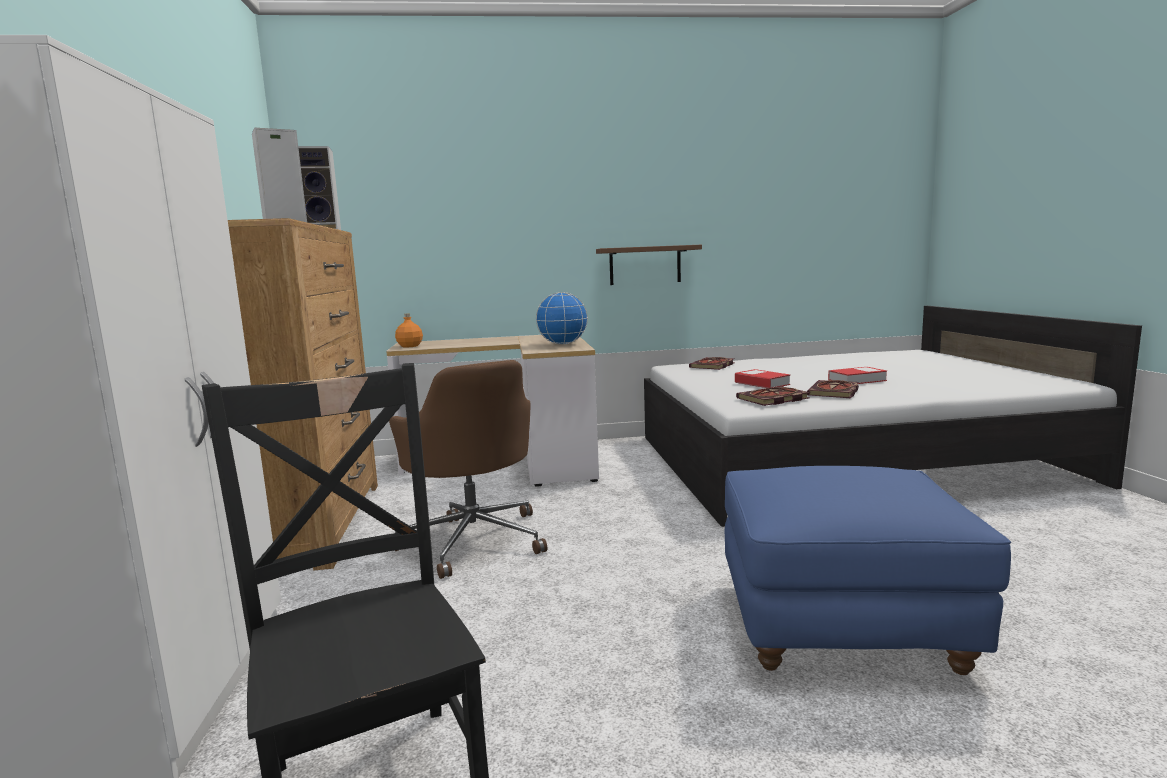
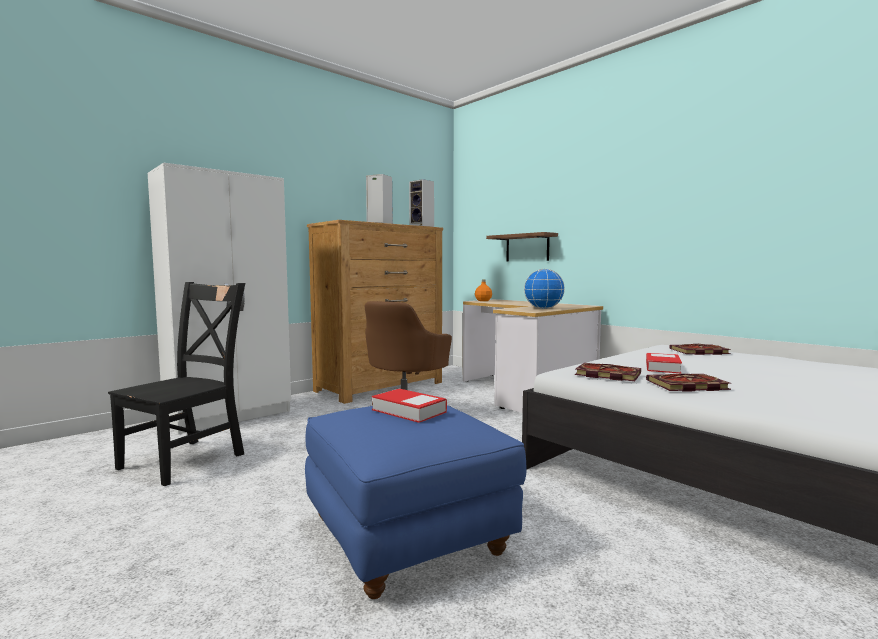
camera: 55 degrees right, 5 degrees down
brown shelf [596,245,702,285] -> brown shelf moved to [486,232,558,261]
book [828,367,887,384] -> book moved to [372,389,447,423]

